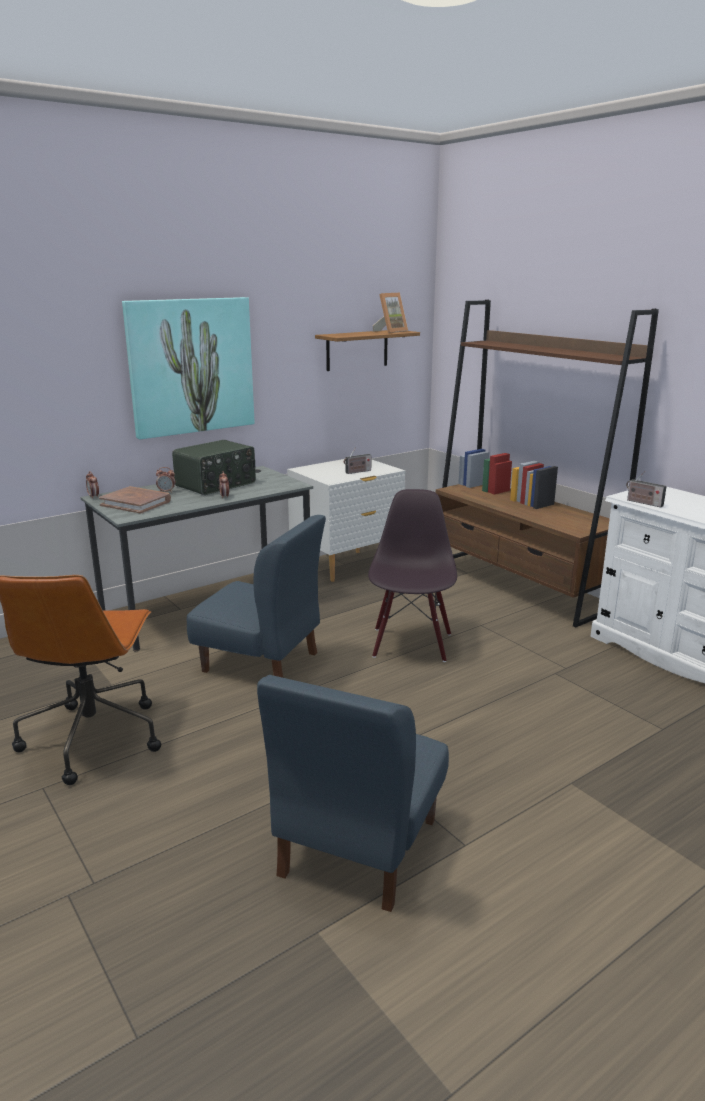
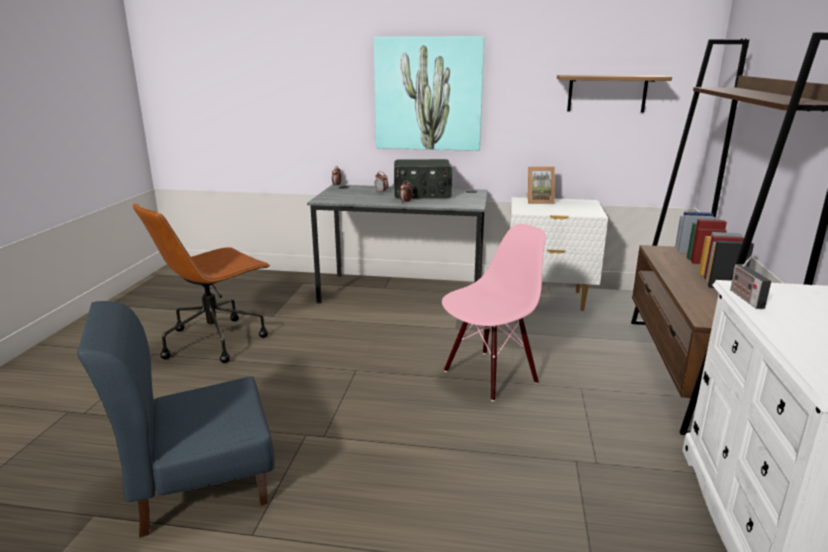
camera: 45 degrees right, 0 degrees up
brown book [99,486,171,514] -> none
blue chair [187,515,326,678] -> none
radio [344,448,371,474] -> none
black chair [368,489,457,662] -> pink chair [442,224,546,401]
picture frame [373,293,408,333] -> picture frame moved to [526,167,555,204]

